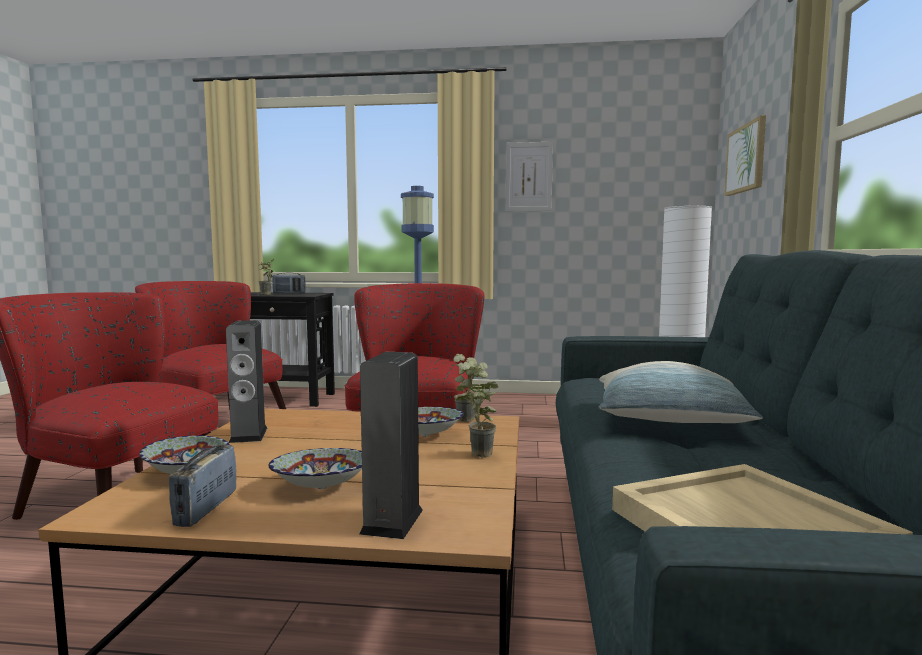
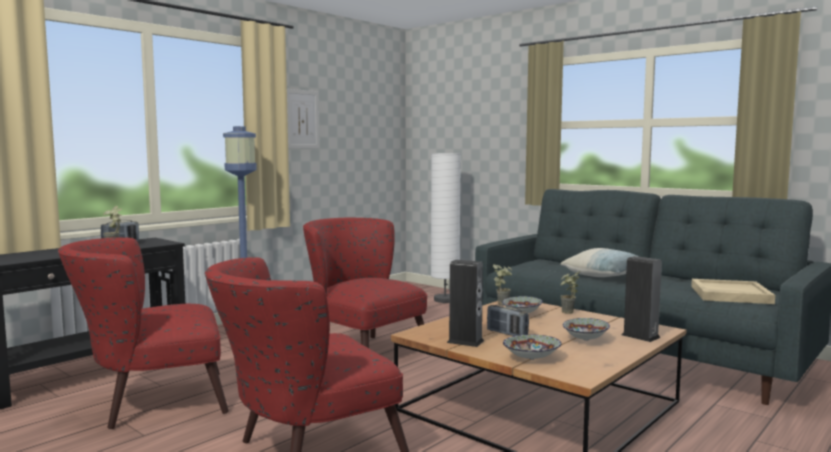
camera: 55 degrees left, 0 degrees up
radio [169,445,237,527] -> radio moved to [487,305,529,336]
picture [725,115,766,196] -> none

